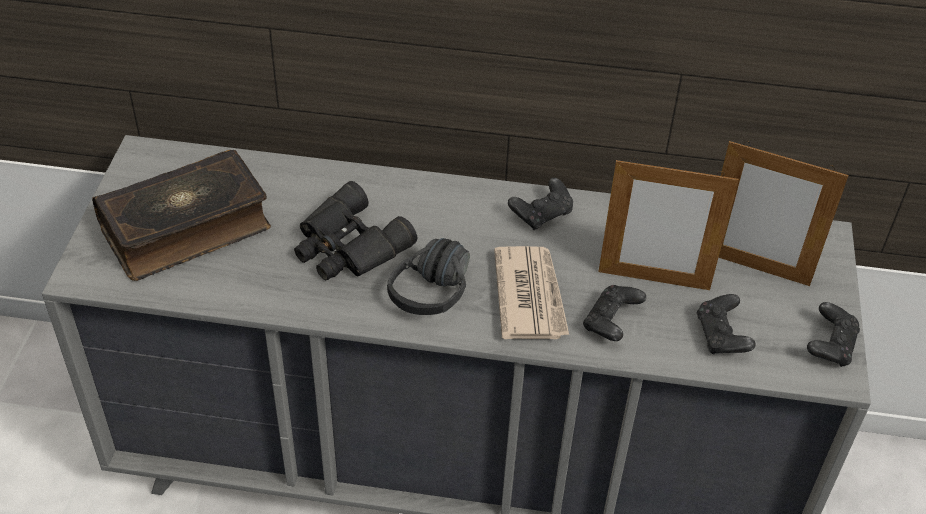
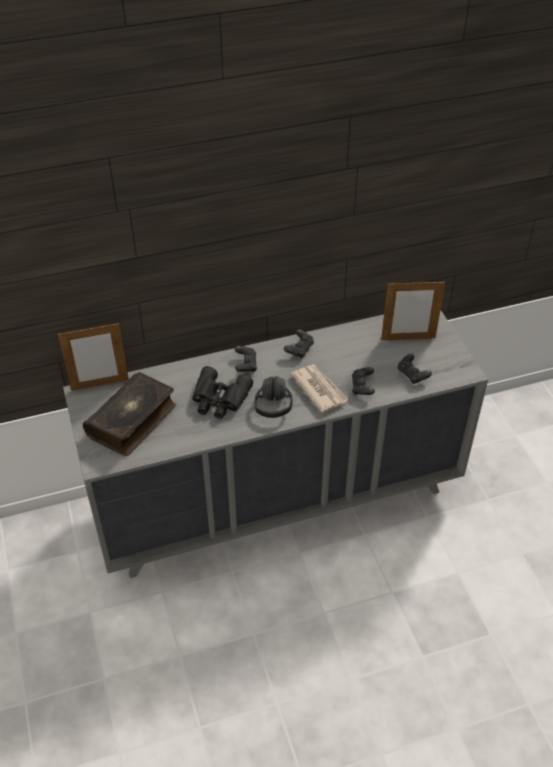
camera: 25 degrees left, 0 degrees up
picture frame [598,158,739,290] -> picture frame moved to [58,323,129,391]
black game controller [807,302,860,367] -> black game controller moved to [235,346,257,373]

